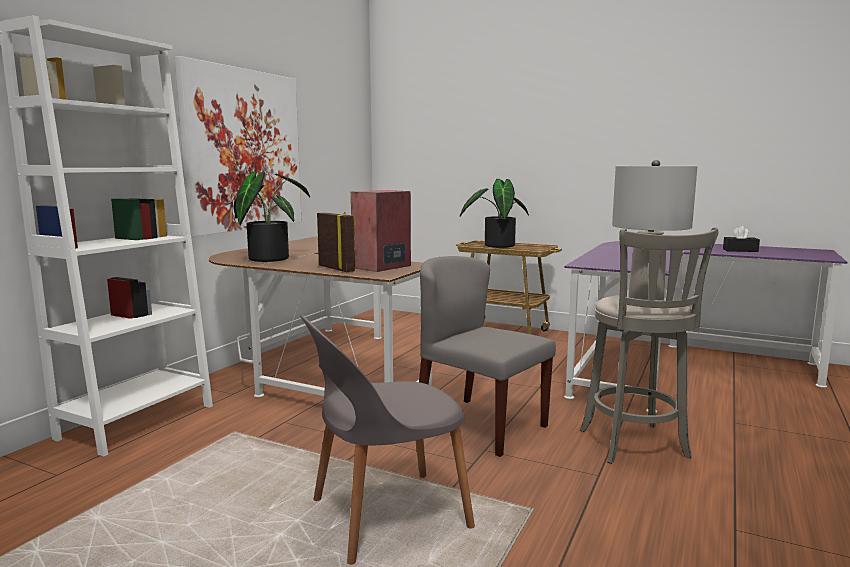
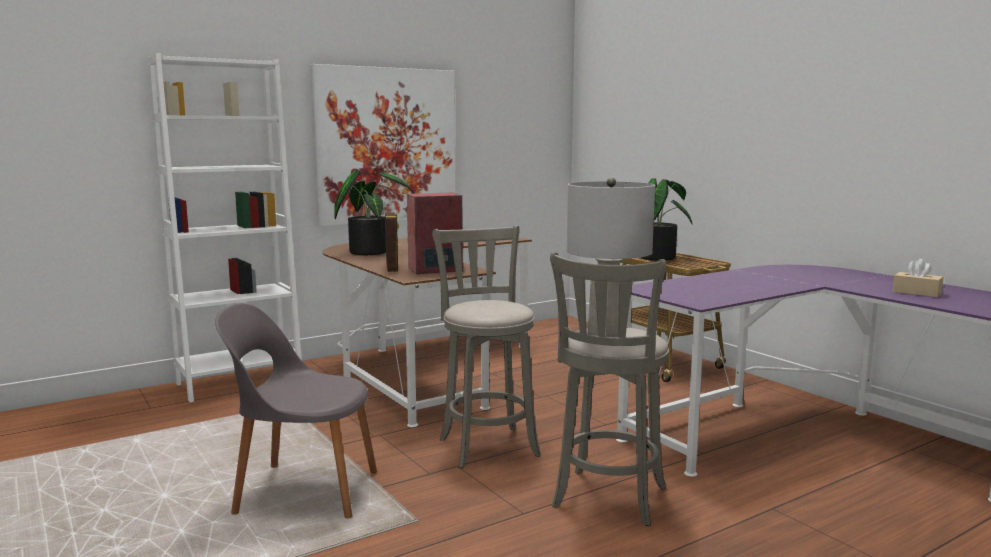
camera: 30 degrees right, 0 degrees up
grey chair [419,256,556,457] -> grey stool [432,225,541,468]
black tissue box [723,226,760,252] -> beige tissue box [892,259,943,297]

